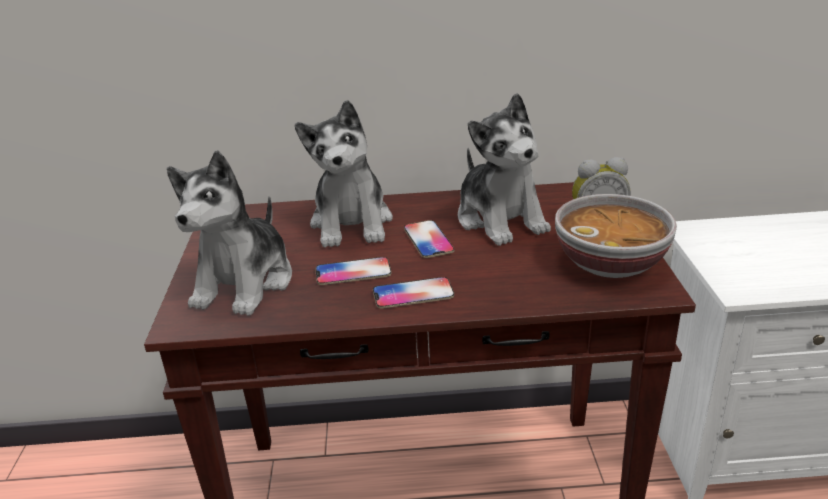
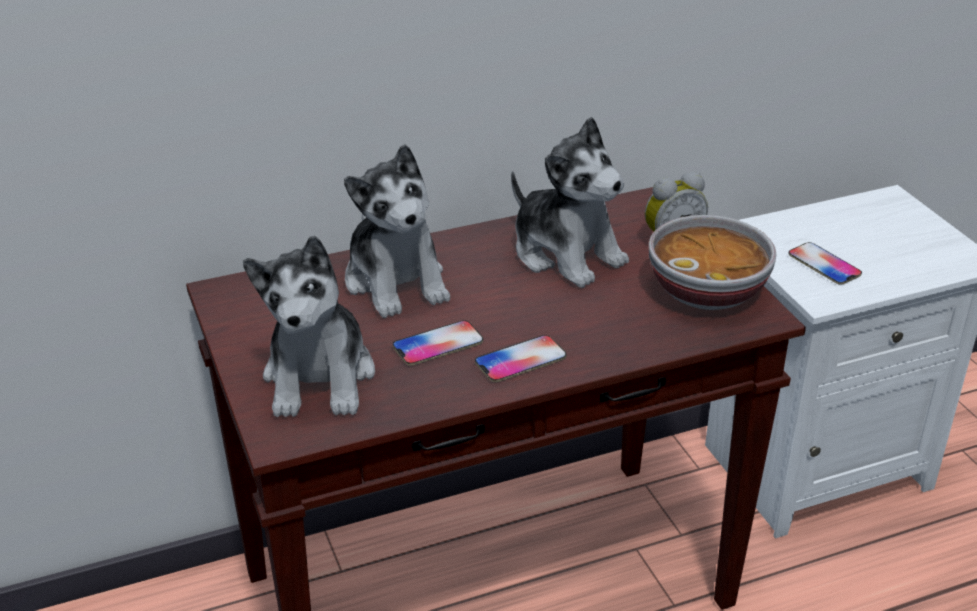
camera: 20 degrees left, 5 degrees up
phone [404,220,454,258] -> phone moved to [788,242,862,285]

